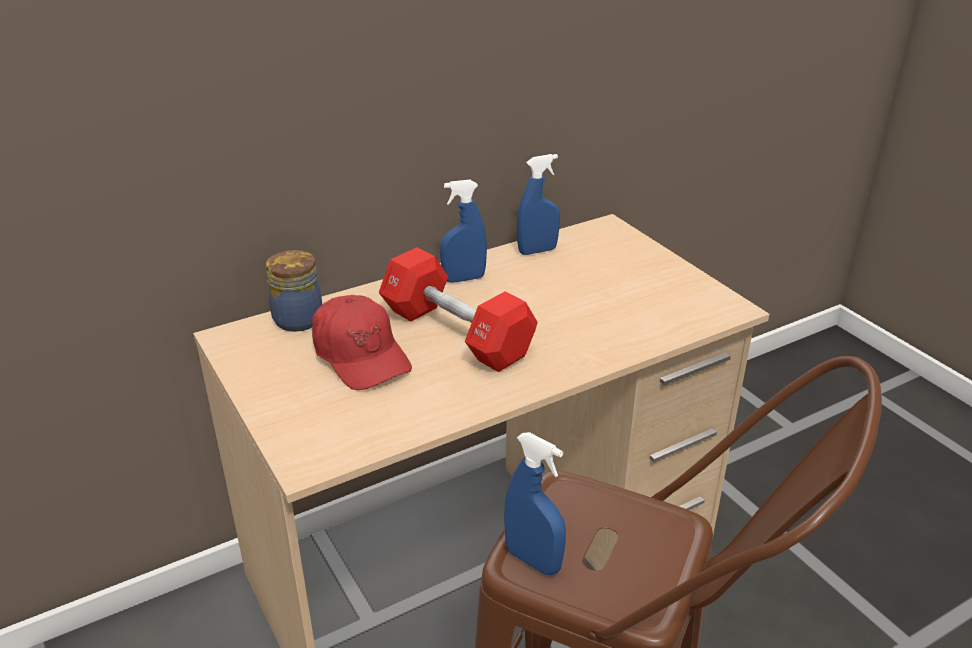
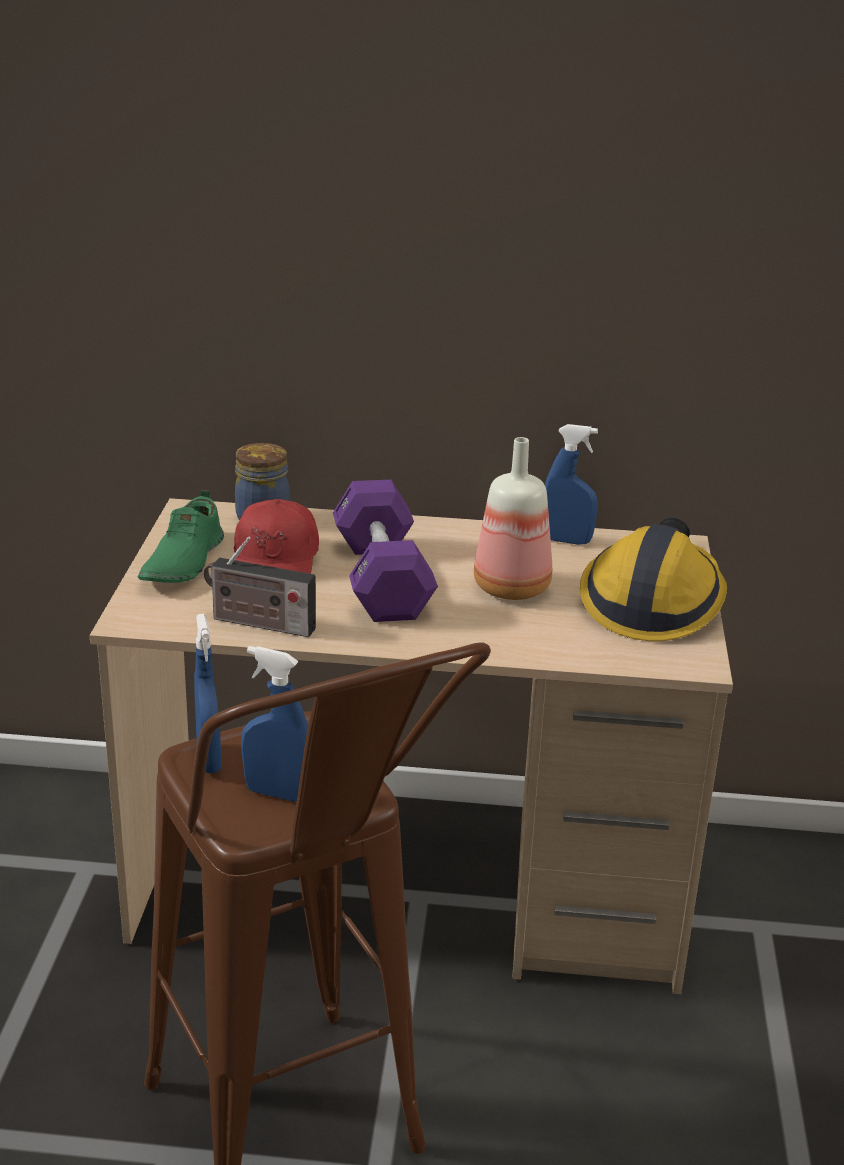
camera: 35 degrees right, 5 degrees down
red dumbbell [379,247,538,372] -> purple dumbbell [333,480,438,622]
blue spray bottle [440,180,487,283] -> blue spray bottle moved to [241,646,308,802]
none -> green shoe [137,489,224,583]
none -> radio [204,537,316,637]
none -> bottle [474,437,552,600]
none -> hard hat [580,518,727,641]

